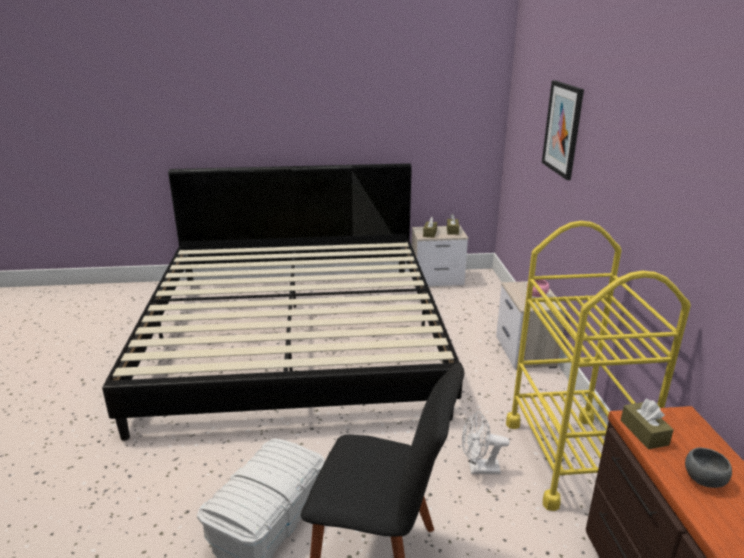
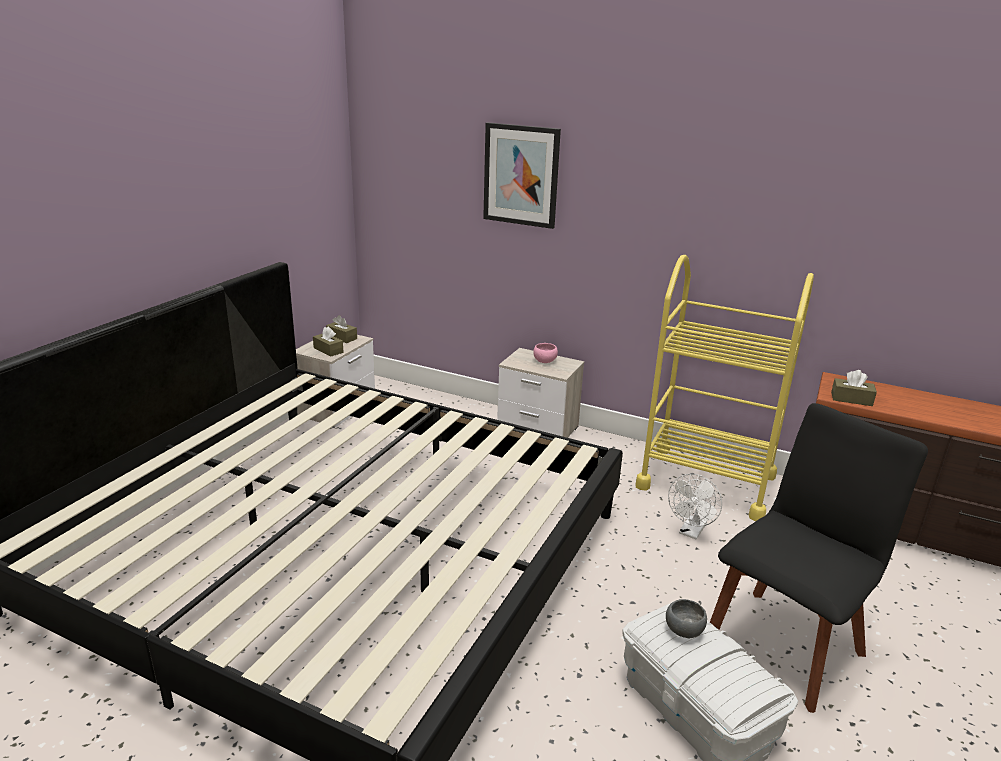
camera: 60 degrees left, 0 degrees up
grey bowl [685,448,732,488] -> grey bowl moved to [666,599,707,638]

